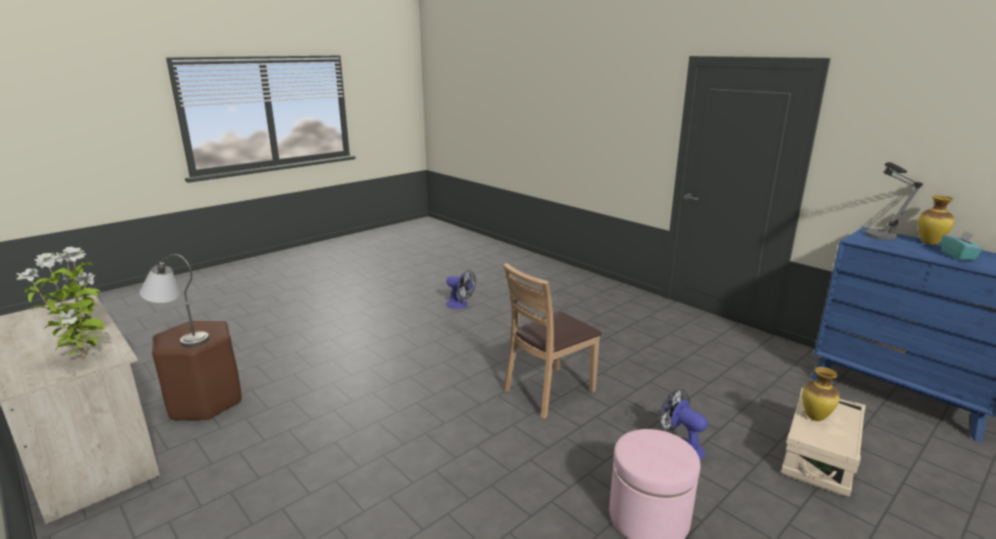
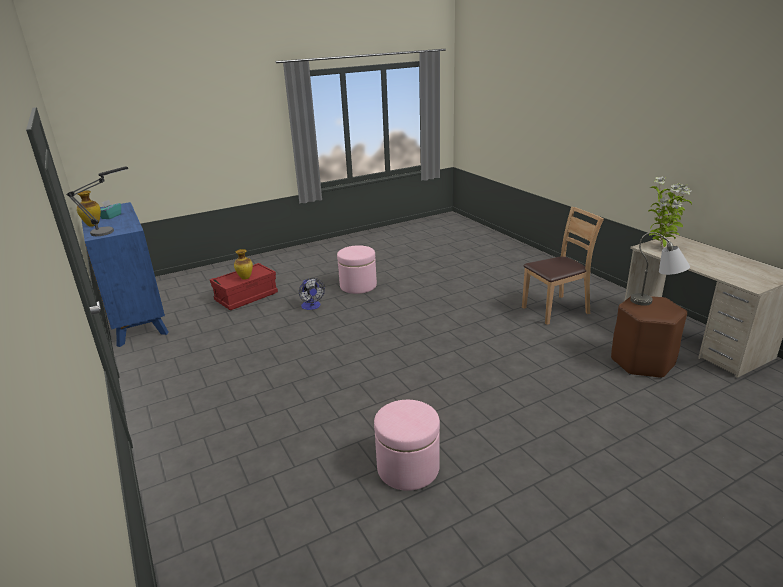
camera: 165 degrees left, 5 degrees up
fan [446,270,476,309] -> pink ottoman [374,400,440,491]
brown chair [503,263,602,419] -> brown chair moved to [522,207,604,325]
beige storage box [781,388,866,497] -> red storage box [210,263,278,310]

